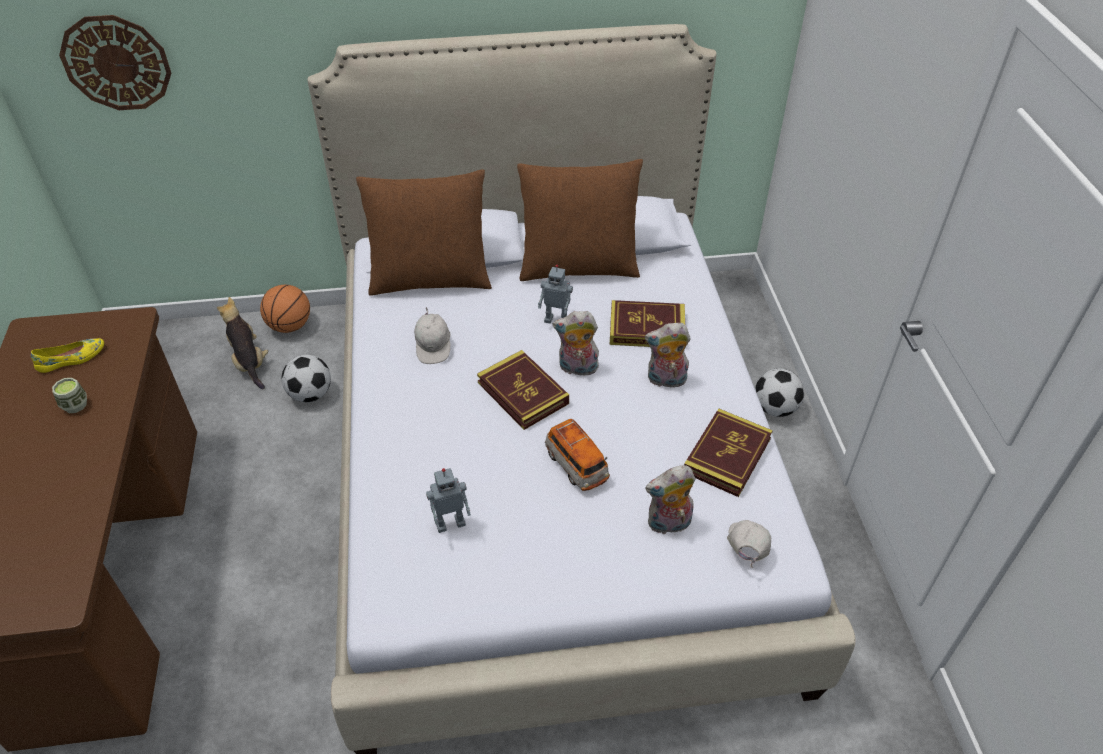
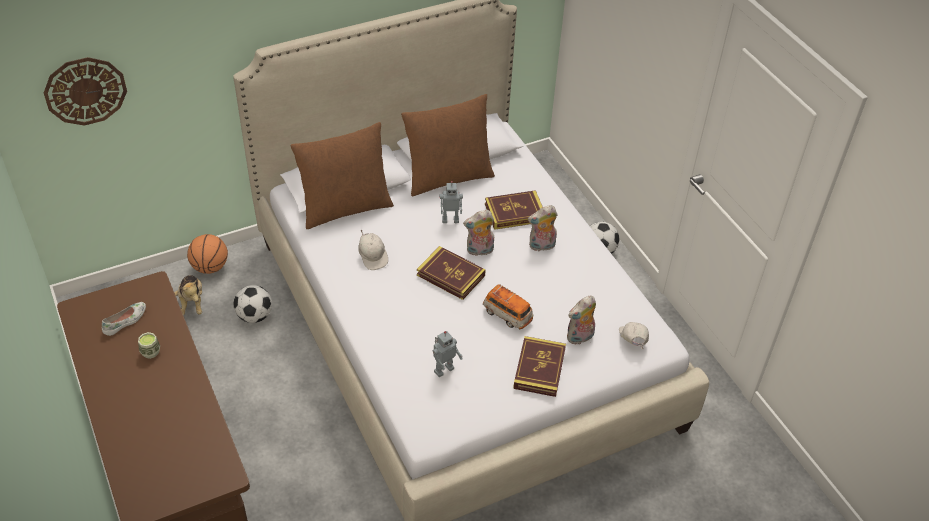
camera: 20 degrees left, 0 degrees up
yellow shoe [31,338,104,373] -> white shoe [102,302,146,336]
plush toy [217,297,268,389] -> plush toy turned 150 degrees counterclockwise [174,275,202,315]
book [684,409,773,497] -> book moved to [513,336,566,397]

